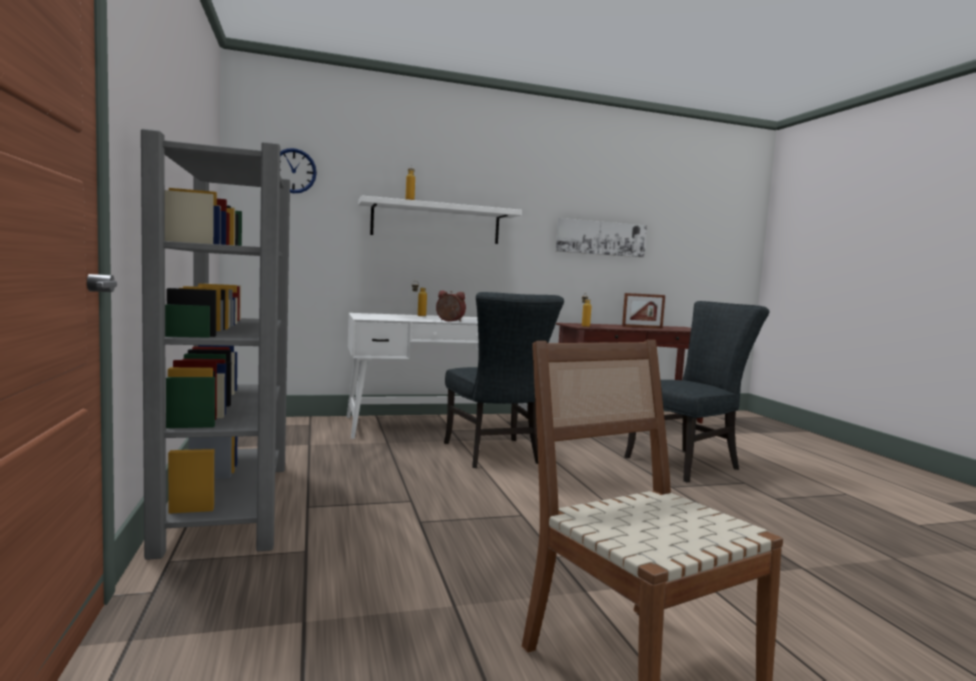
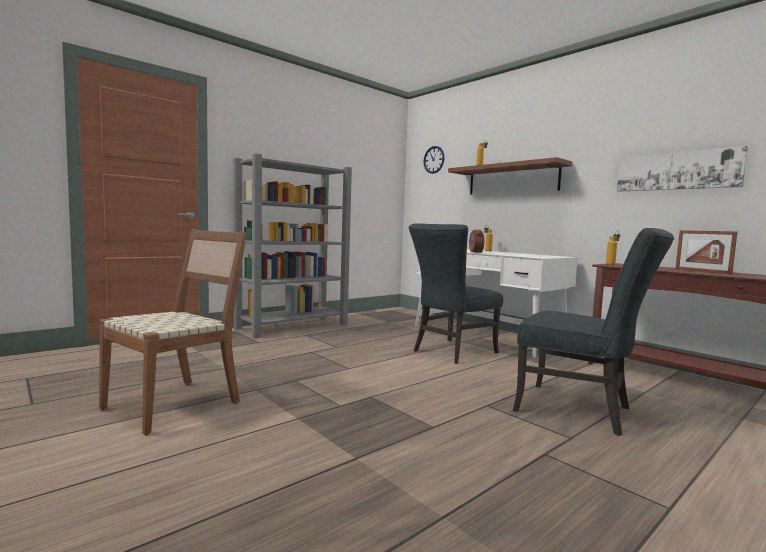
camera: 65 degrees right, 0 degrees up
white shelf [358,195,522,244] -> brown shelf [448,157,572,194]

